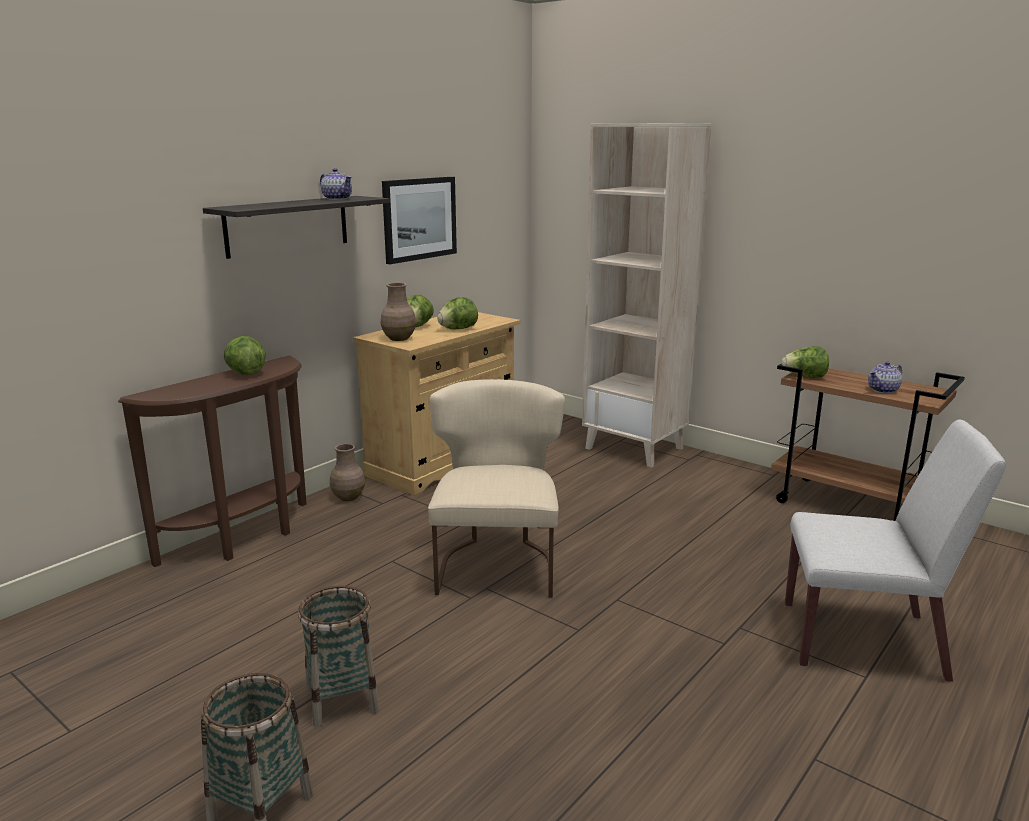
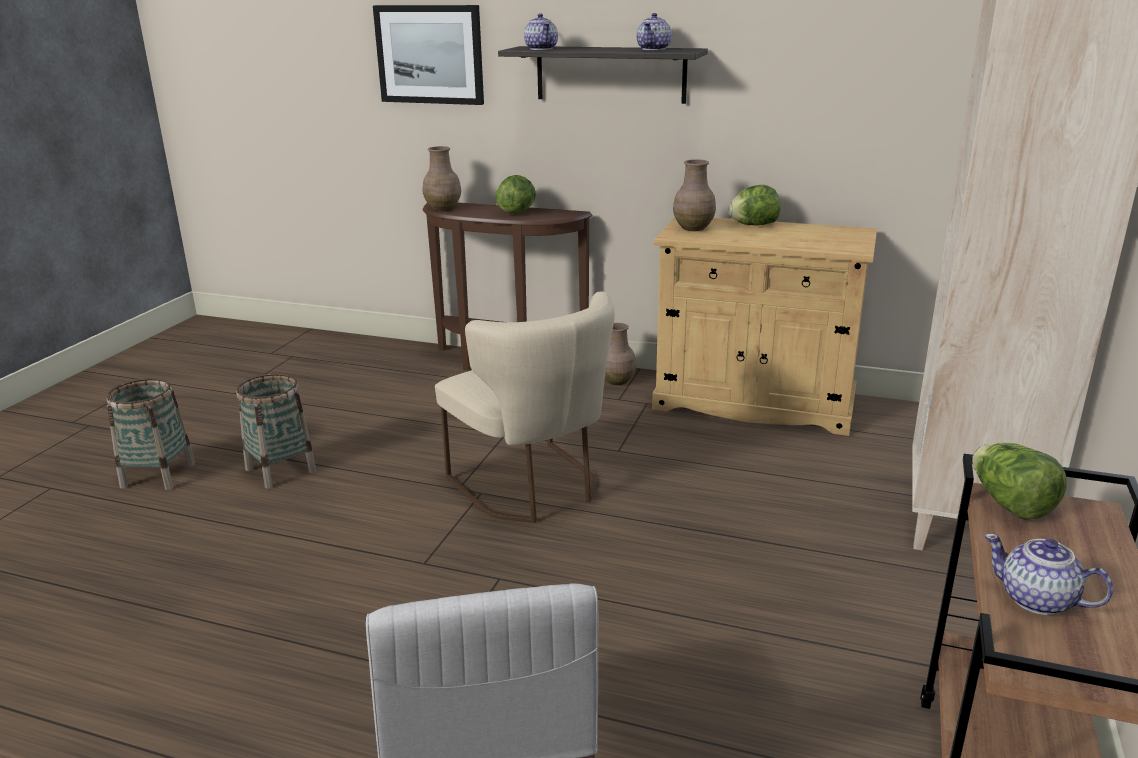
camera: 70 degrees right, 5 degrees up
picture [382,177,457,264] -> picture moved to [373,5,484,105]
beige chair [428,379,565,597] -> beige chair turned 75 degrees clockwise [435,292,615,523]
lettuce [437,297,478,330] -> none
none -> brown vase [423,146,461,211]
none -> teapot [524,13,558,50]

